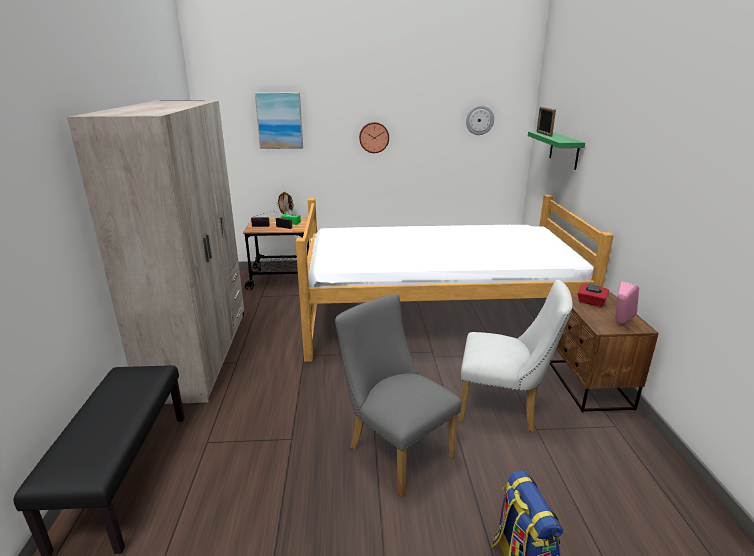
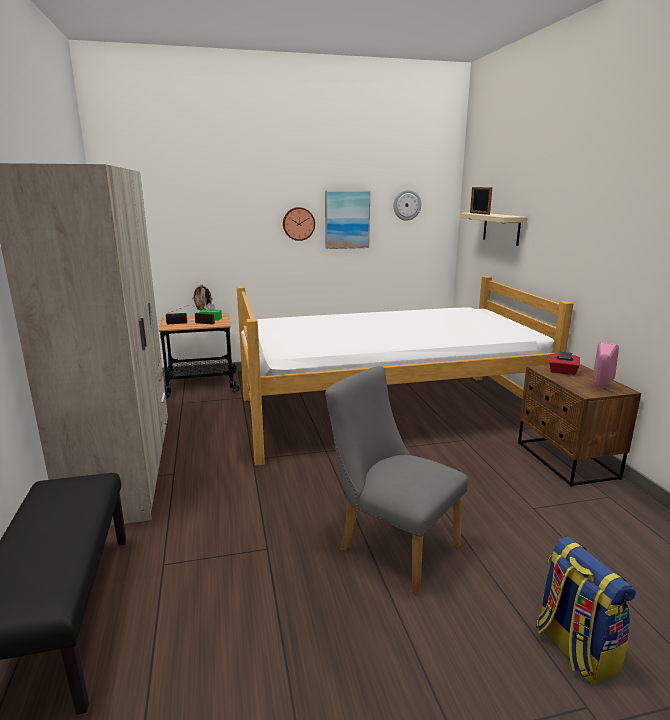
camera: 10 degrees left, 5 degrees down
picture [255,92,303,149] -> picture moved to [325,190,370,249]
white chair [459,280,573,432] -> none
green shelf [528,131,585,170] -> beige shelf [460,213,528,246]

